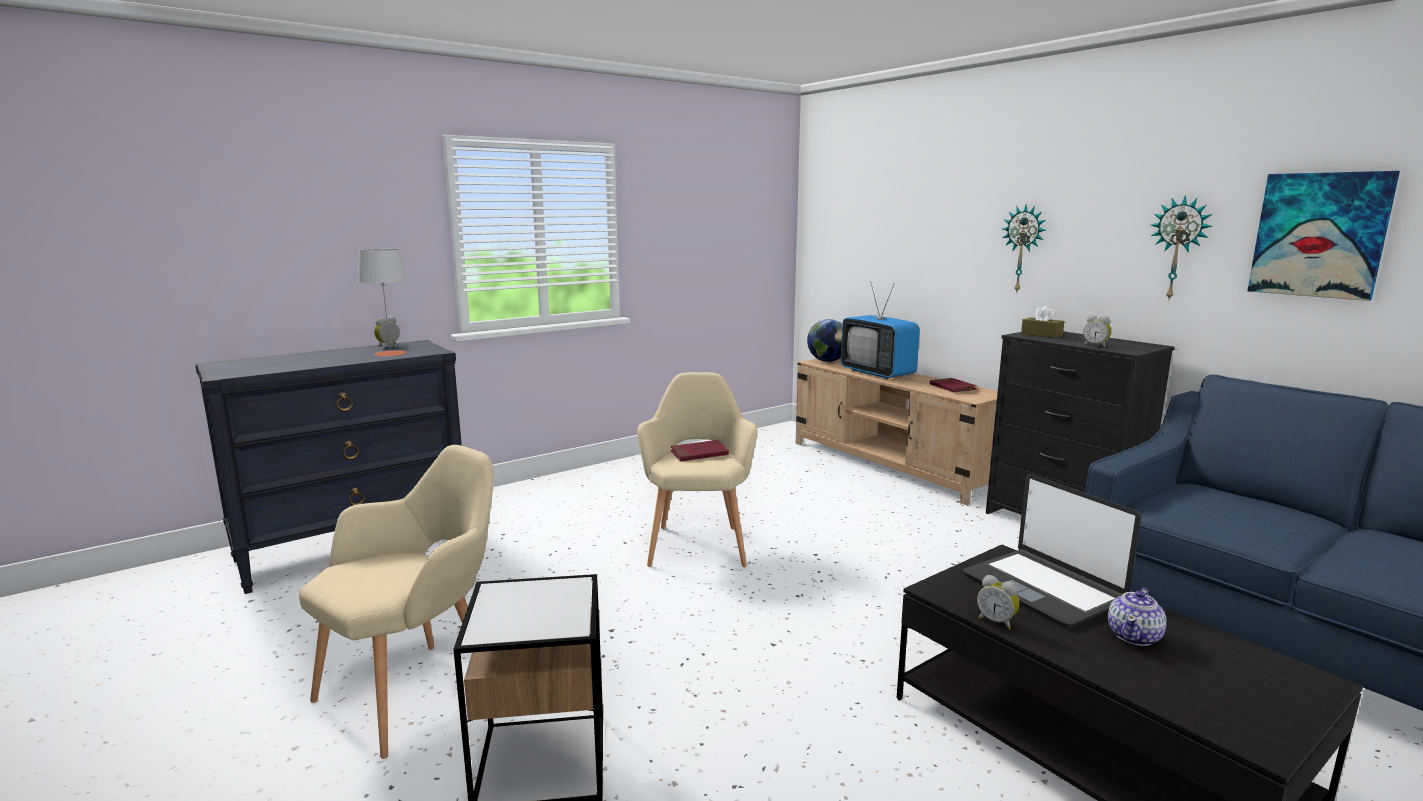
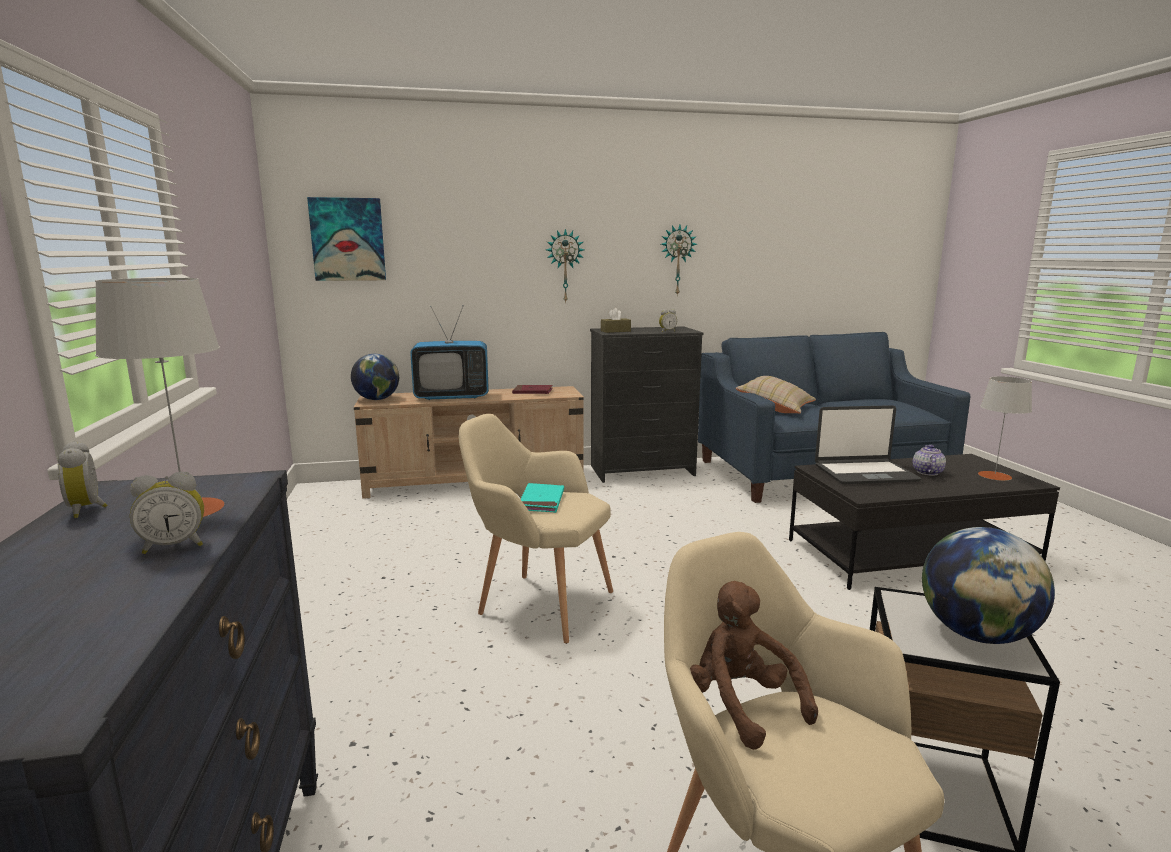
camera: 65 degrees left, 0 degrees up
red book [671,440,729,462] -> turquoise book [521,483,564,513]
alarm clock [977,575,1019,630] -> alarm clock moved to [130,472,204,554]
teapot [1108,588,1167,646] -> teapot turned 135 degrees counterclockwise [912,445,946,476]
picture [1247,171,1400,301] -> picture moved to [307,197,386,281]
none -> brown plush toy [690,581,818,750]
none -> beige pillow [735,376,816,413]
none -> globe [922,527,1055,644]
none -> grey table lamp [978,376,1032,481]

